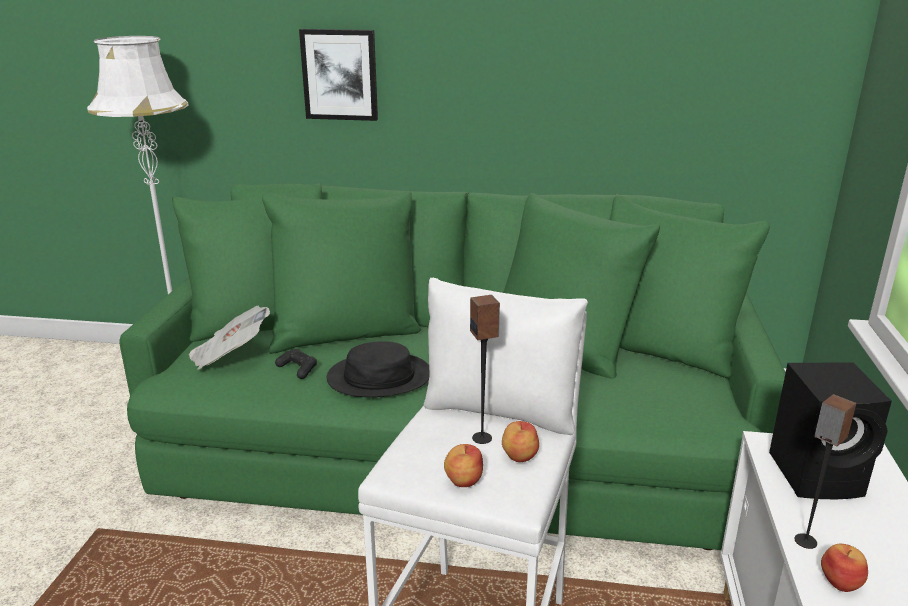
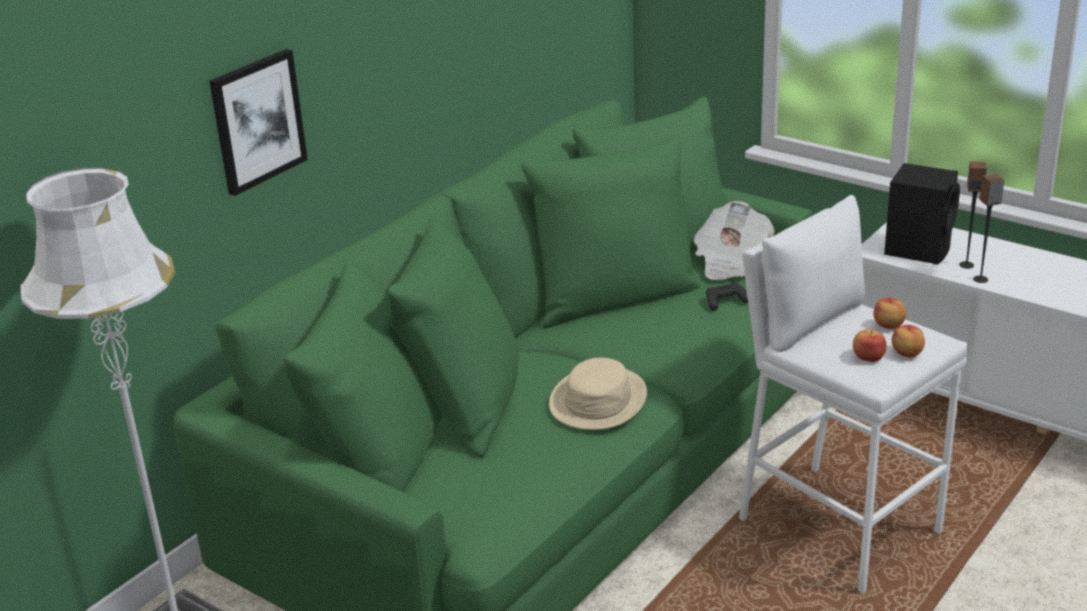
camera: 60 degrees left, 5 degrees up
newspaper [189,306,270,370] -> newspaper moved to [693,201,775,280]
black game controller [275,349,317,379] -> black game controller moved to [706,282,748,310]
black hat [327,341,430,397] -> beige hat [549,358,647,430]
speaker [470,295,500,444] -> speaker moved to [959,161,987,269]
apple [821,544,868,592] -> apple moved to [853,329,887,362]

